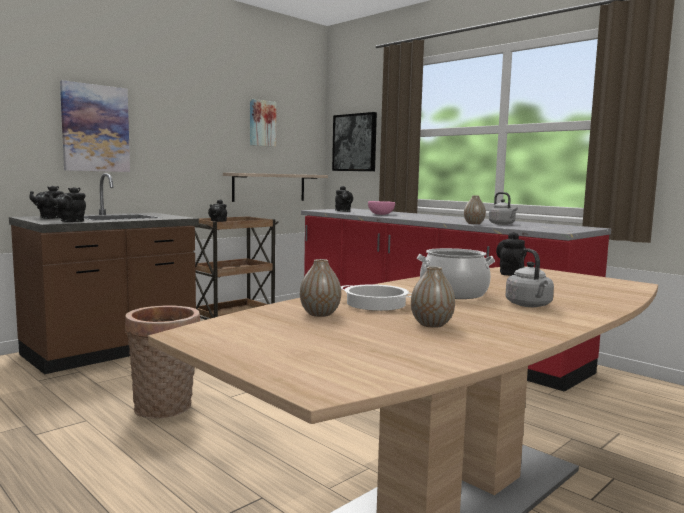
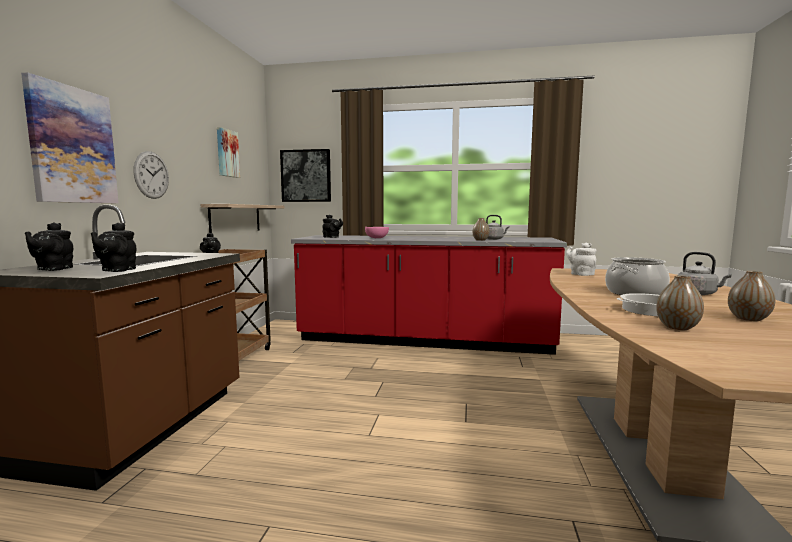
camera: 35 degrees left, 0 degrees up
basket [125,305,200,418] -> none
black teapot [496,232,527,275] -> white teapot [566,243,596,276]
none -> wall clock [134,151,169,199]

